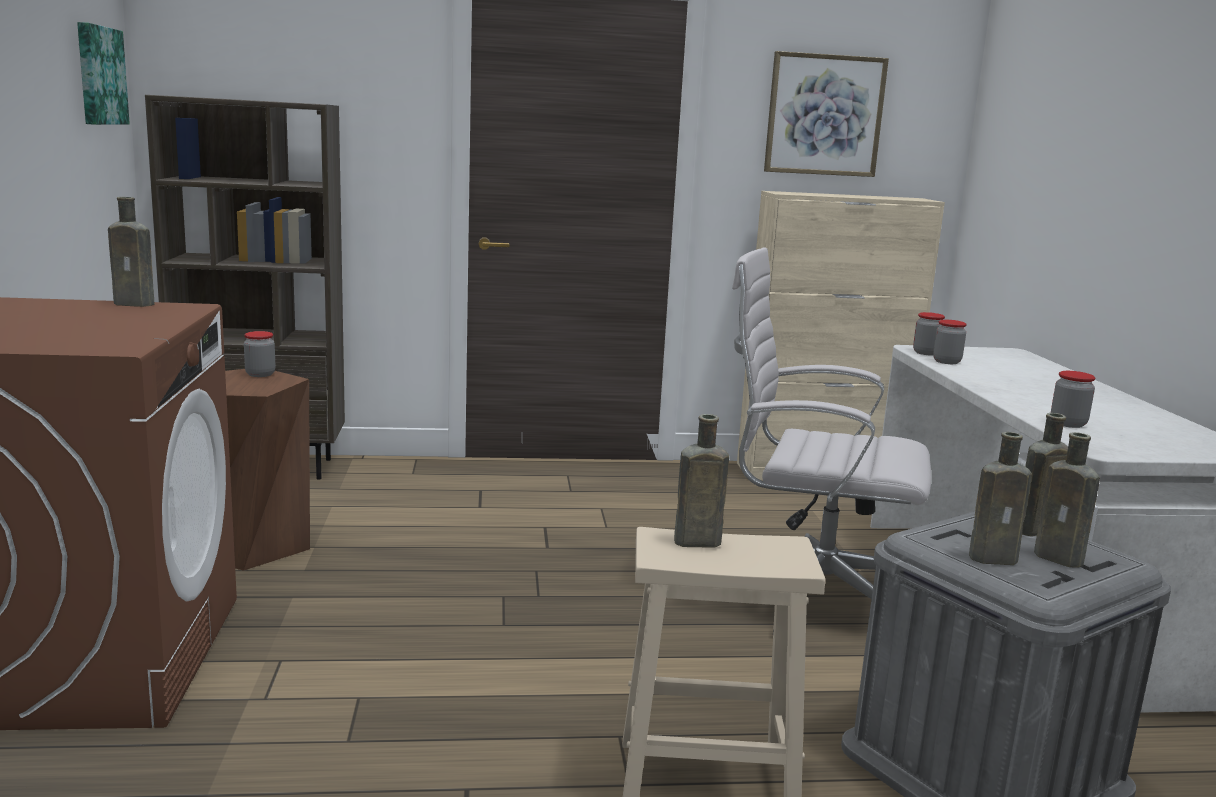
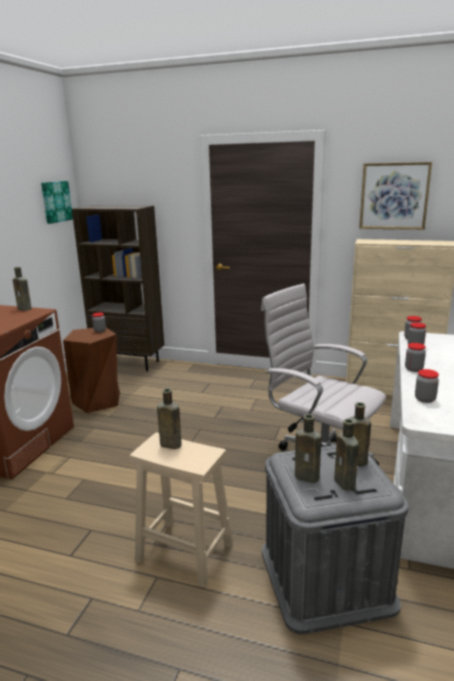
camera: 25 degrees right, 5 degrees up
none -> jar [405,343,426,372]

